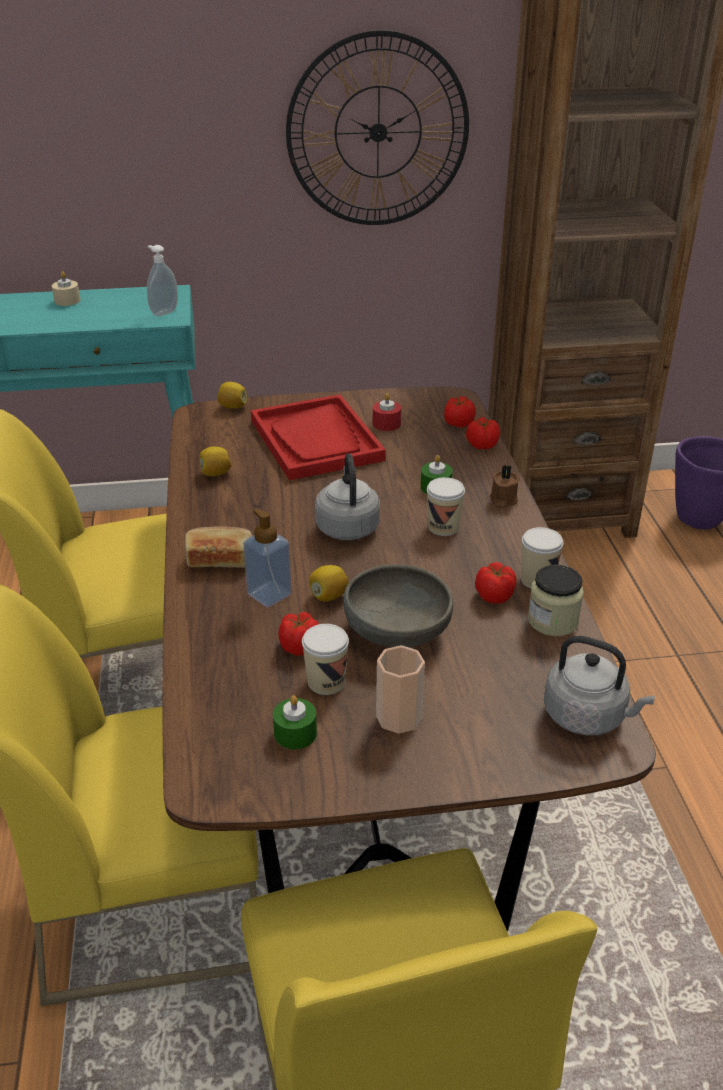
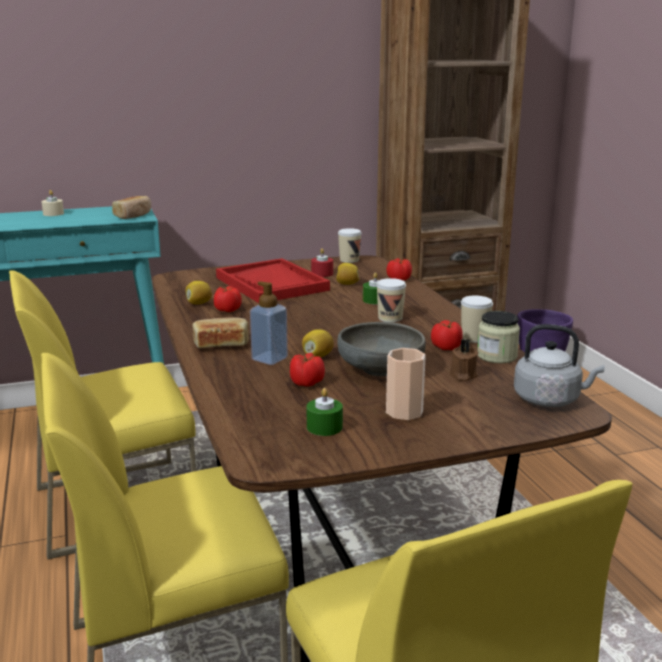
camera: 10 degrees left, 15 degrees down
soap dispenser [147,245,178,316] -> bread [112,196,151,219]
lemon [217,382,247,409] -> lemon moved to [337,263,359,285]
wall clock [286,30,469,225] -> none
cup [302,624,349,695] -> cup moved to [338,228,362,263]
grey kettle [315,453,380,540] -> none
tomato [444,396,476,428] -> tomato moved to [214,286,242,312]
brown candle [490,465,520,508] -> brown candle moved to [449,339,479,381]

